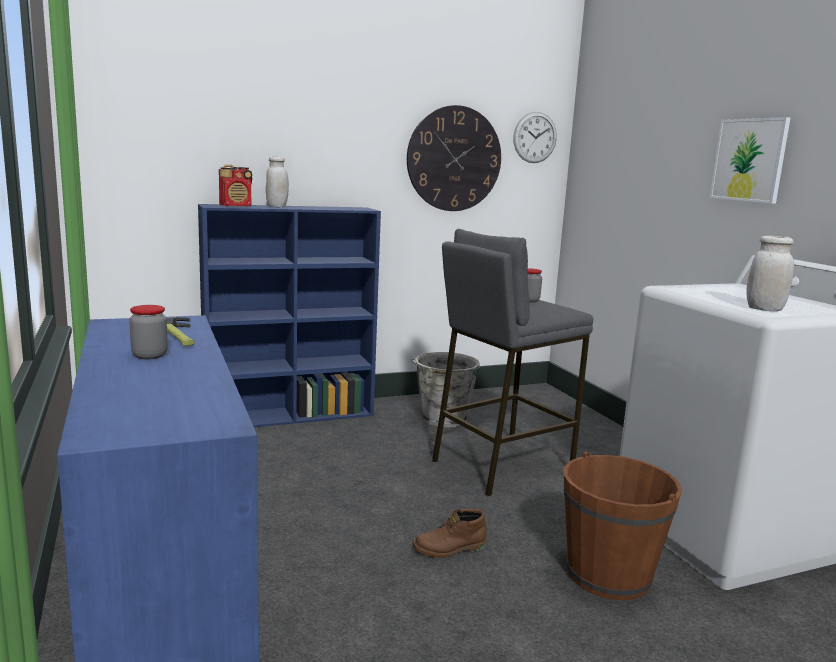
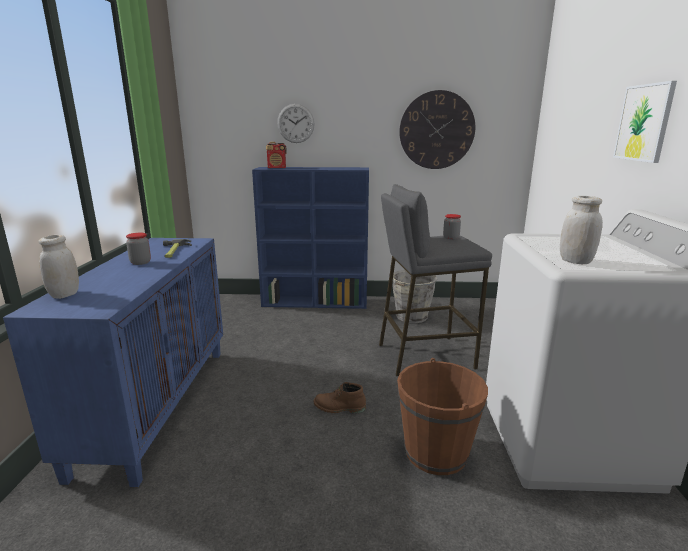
camera: 25 degrees right, 5 degrees up
white jar [266,156,289,208] -> white jar moved to [39,235,79,299]
wall clock [513,112,557,163] -> wall clock moved to [277,104,315,143]

